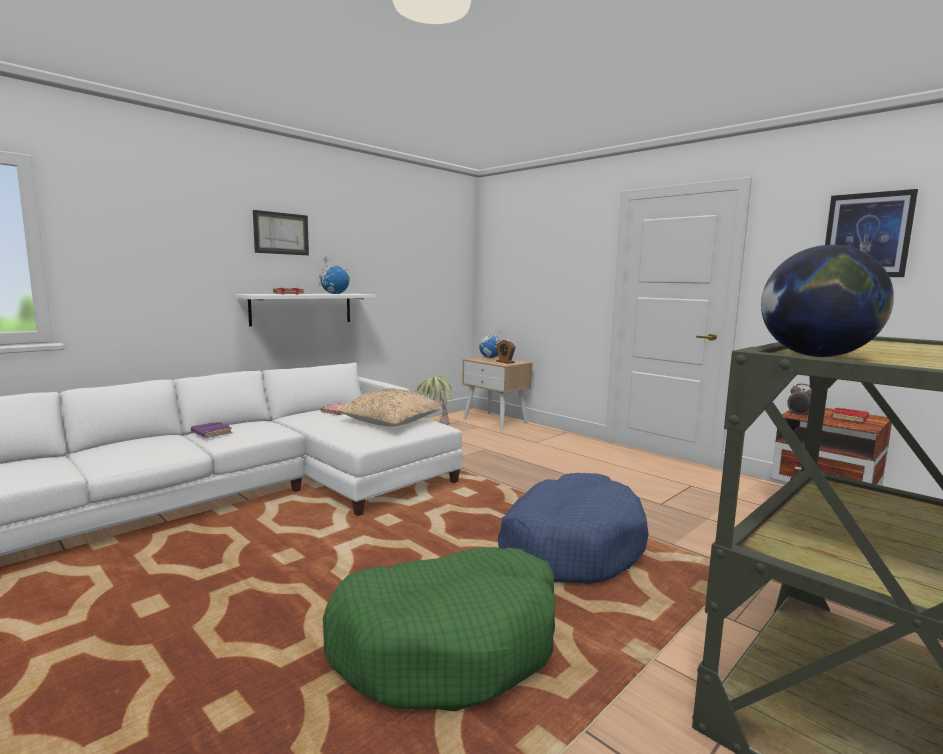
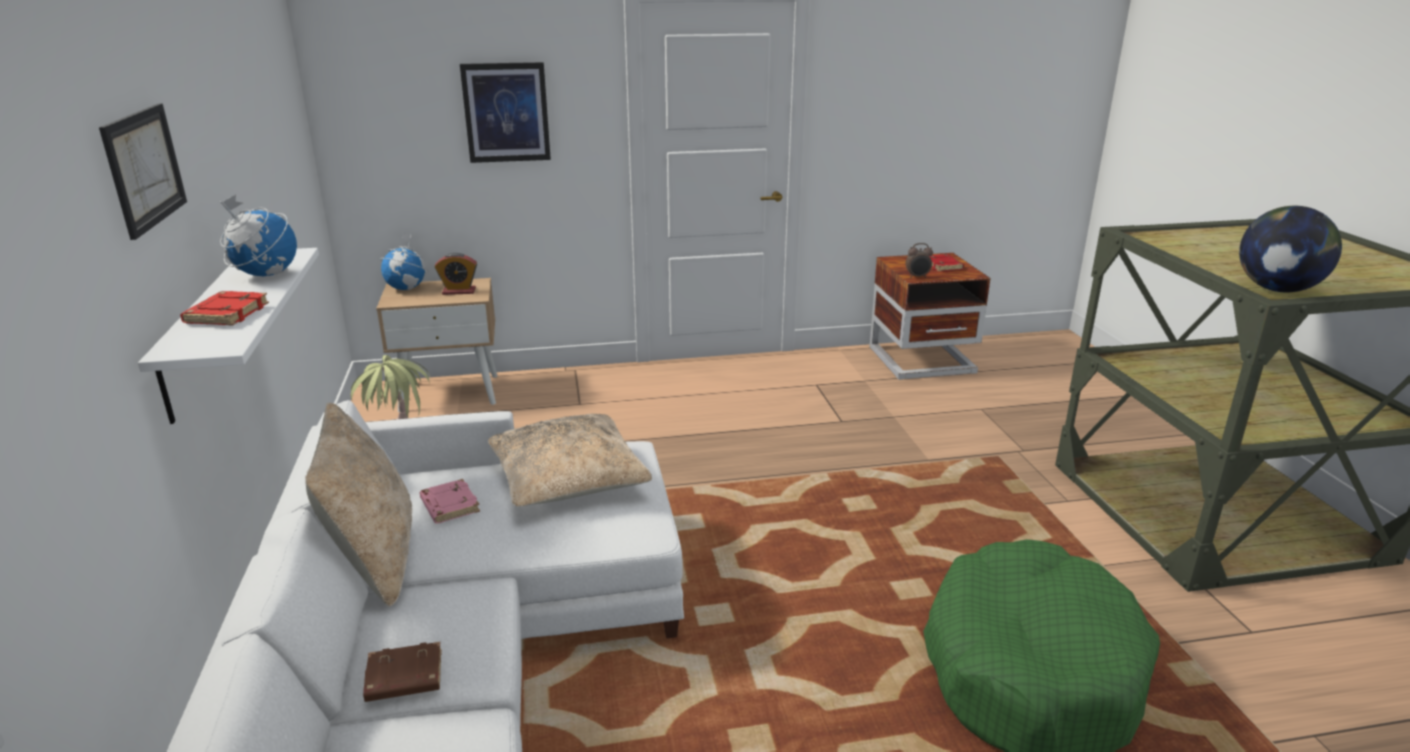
camera: 55 degrees left, 15 degrees up
purple book [191,422,232,438] -> brown book [363,642,442,702]
blue dog bed [498,473,649,584] -> none
picture [825,189,918,277] -> picture moved to [460,62,551,163]
none -> beige pillow [304,402,413,607]

